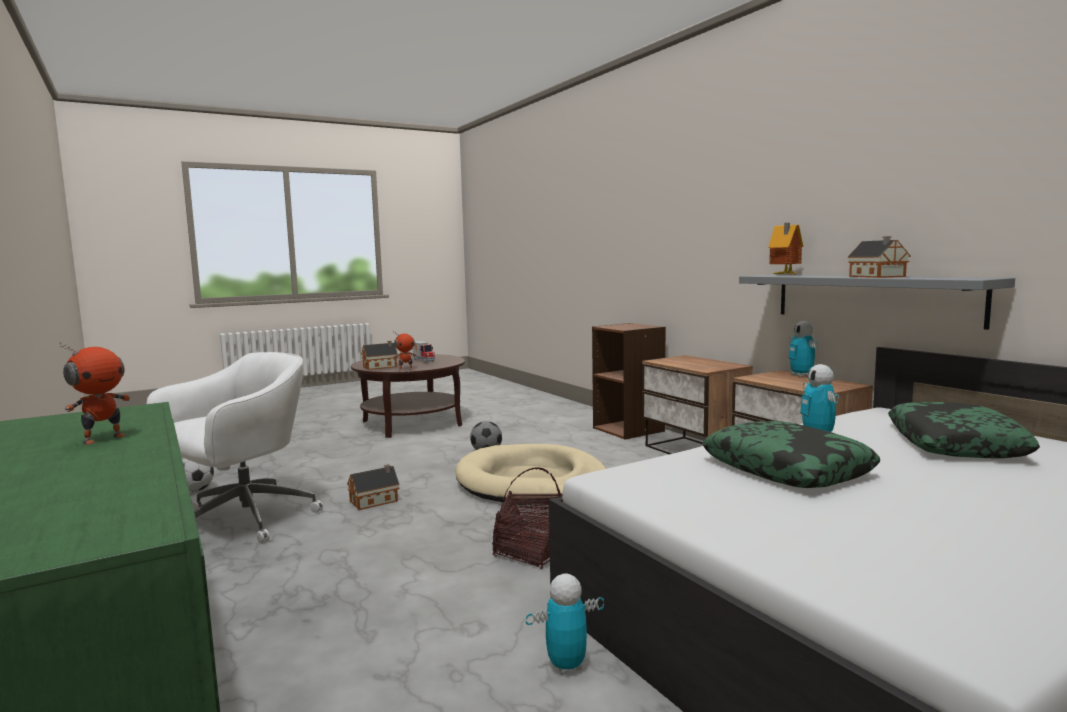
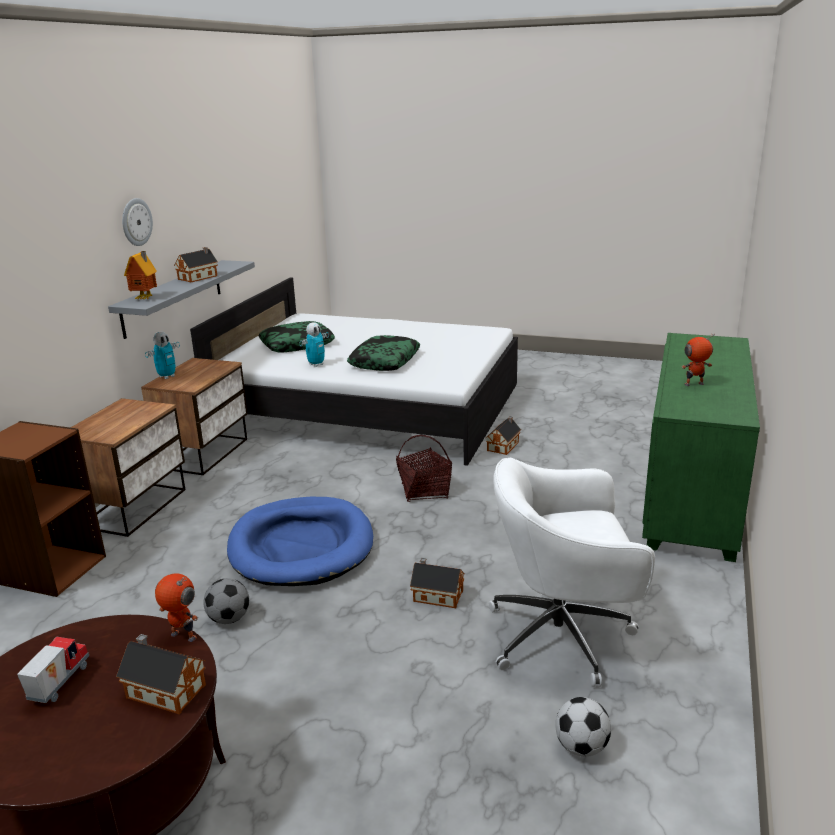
camera: 130 degrees left, 15 degrees up
beige dog bed [455,444,607,505] -> blue dog bed [227,497,373,586]
toy robot [526,573,604,675] -> toy house [486,416,521,455]
none -> wall clock [122,198,153,246]

